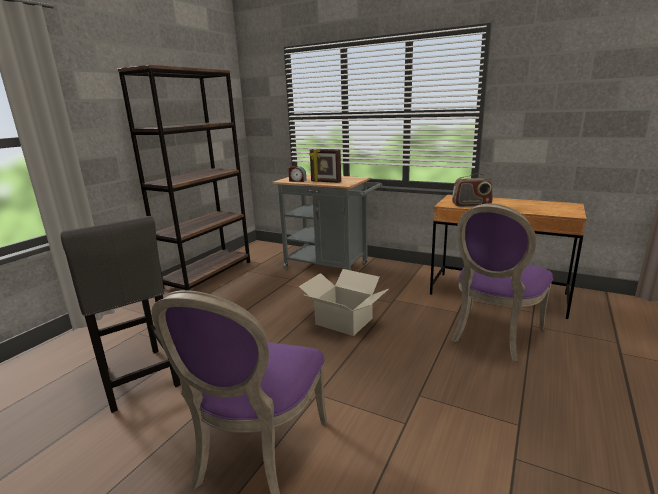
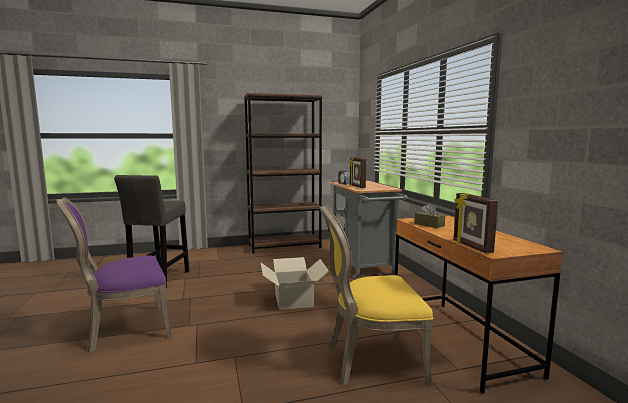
camera: 45 degrees right, 10 degrees down
purple chair [451,203,553,361] -> yellow chair [319,205,433,385]
radio [452,173,493,207] -> brown tissue box [415,203,445,228]
none -> picture frame [454,193,498,253]

